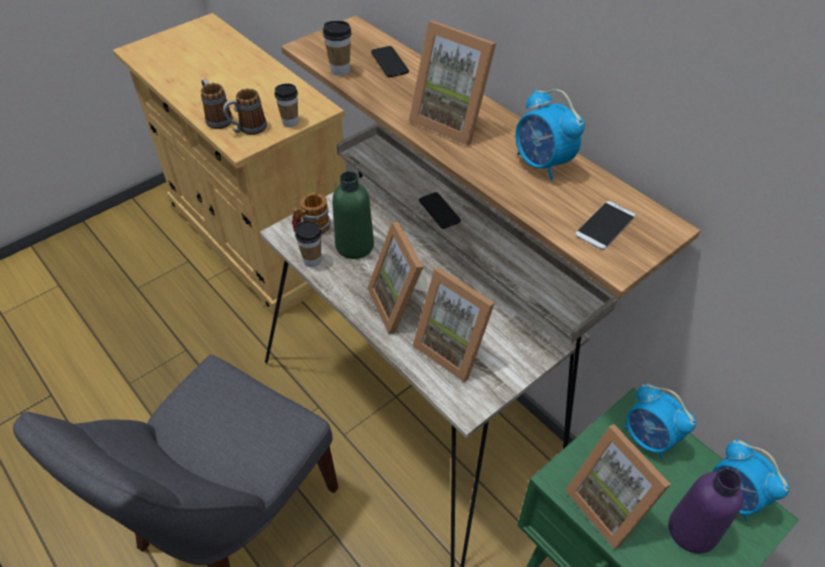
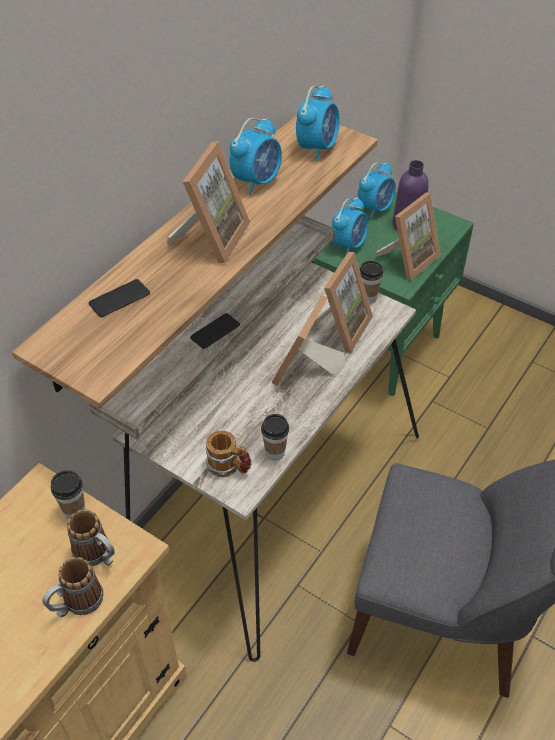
camera: 105 degrees left, 0 degrees up
cup [323,21,351,76] -> cup moved to [360,261,383,304]
green bottle [332,171,374,259] -> none
picture frame [367,222,427,334] -> picture frame turned 150 degrees clockwise [271,295,346,386]
phone [575,201,635,250] -> alarm clock [296,85,339,161]

